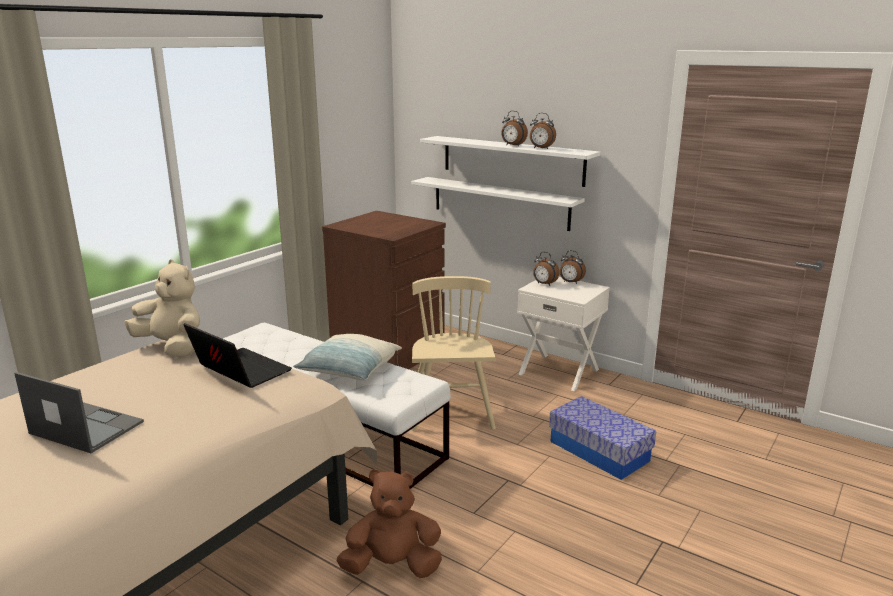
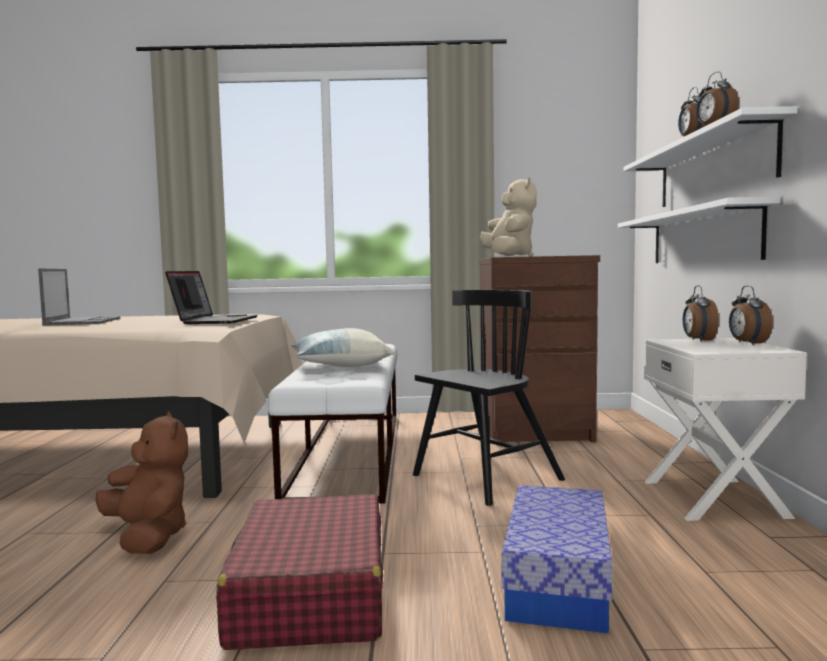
camera: 55 degrees right, 15 degrees down
beige plush toy [124,259,200,357] -> beige plush toy moved to [480,177,537,257]
beige chair [411,276,496,431] -> black chair [413,290,565,506]
none -> red suitcase [216,494,383,650]

